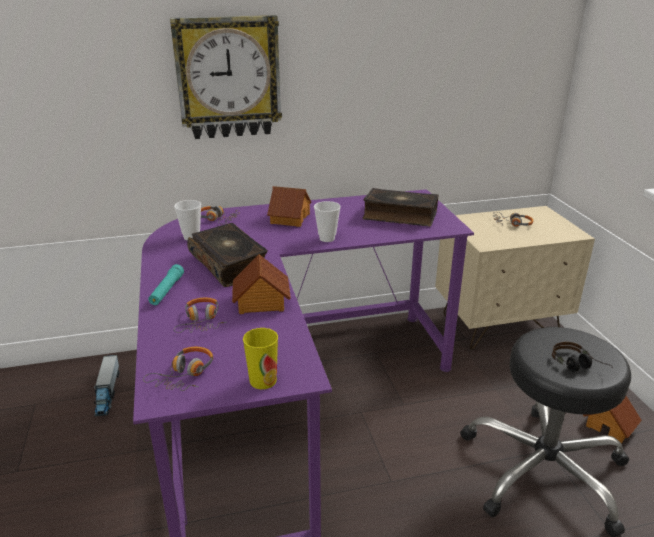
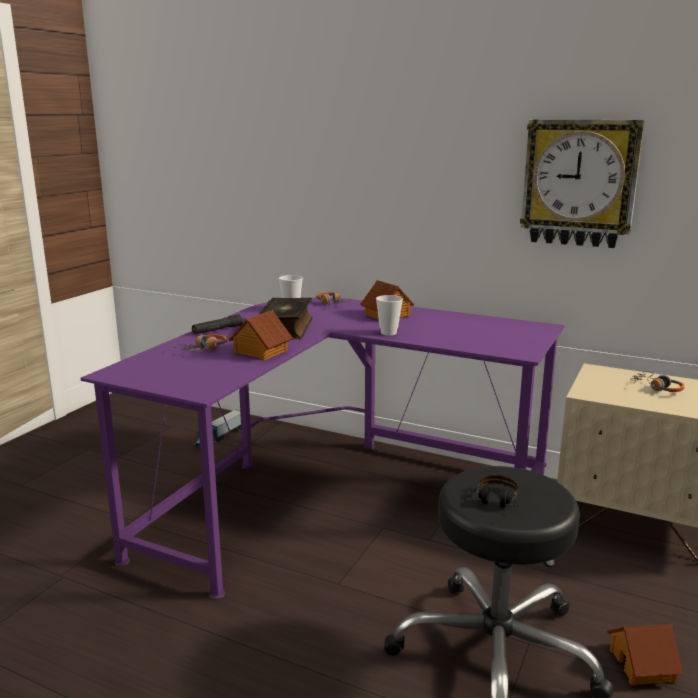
camera: 40 degrees right, 10 degrees down
headphones [143,347,213,391] -> none
turquoise flashlight [148,264,184,305] -> black flashlight [192,314,243,334]
wall clock [170,15,282,139] -> wall clock moved to [520,119,645,248]
cup [243,328,278,389] -> none
book [363,188,439,226] -> none

